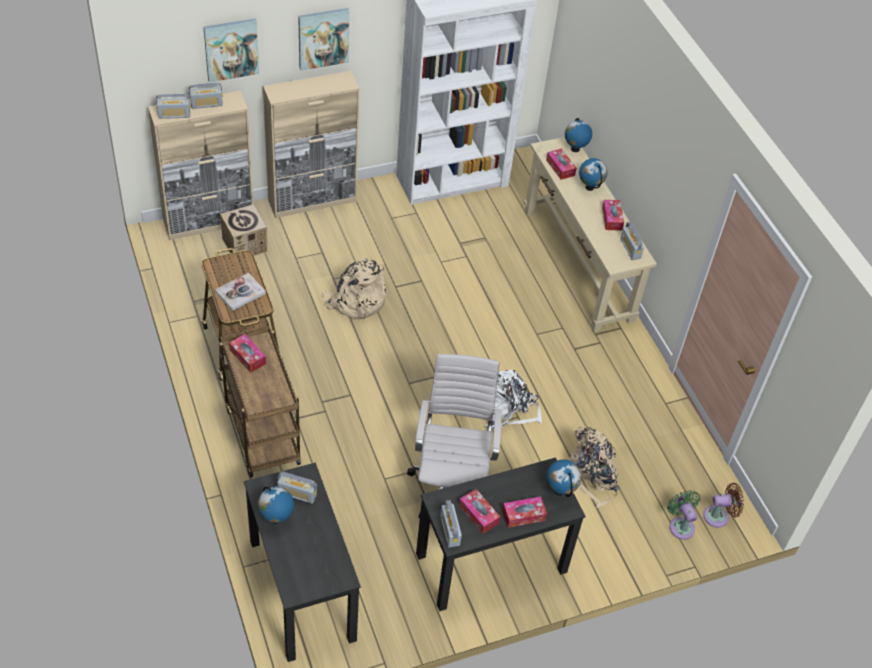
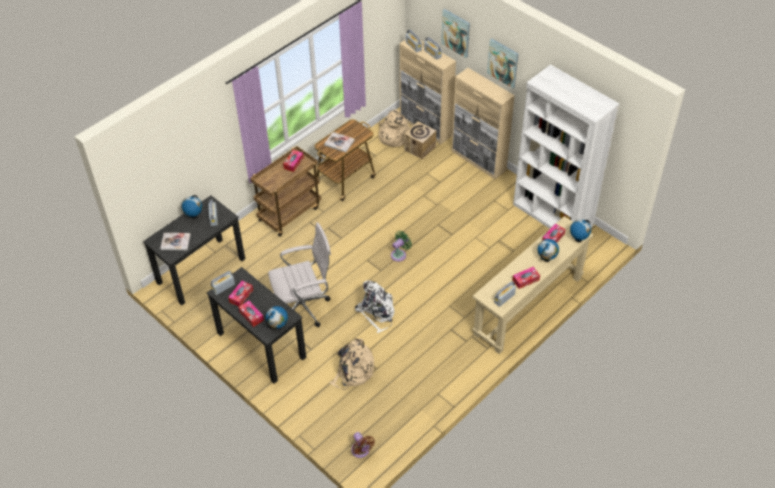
camera: 70 degrees right, 0 degrees up
beige backpack [323,257,386,319] -> beige backpack moved to [378,110,410,147]
green fan [667,490,700,540] -> green fan moved to [391,231,412,262]
none -> book [160,233,191,251]

